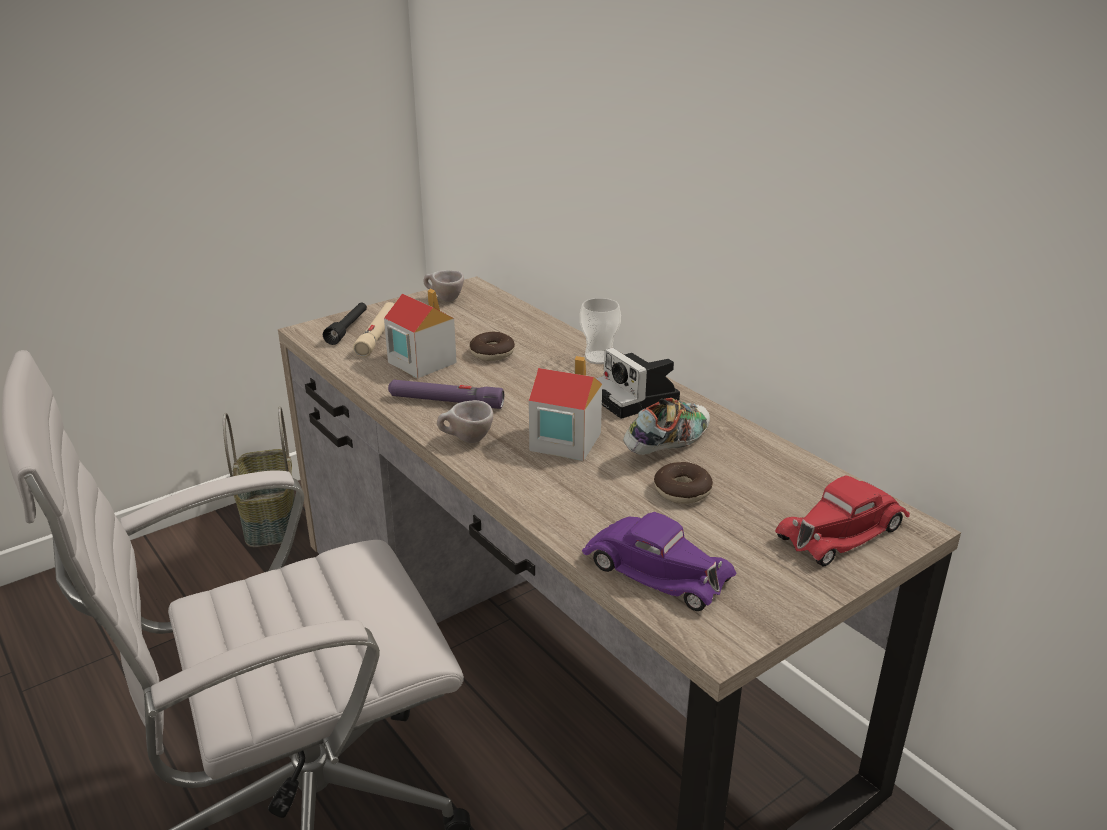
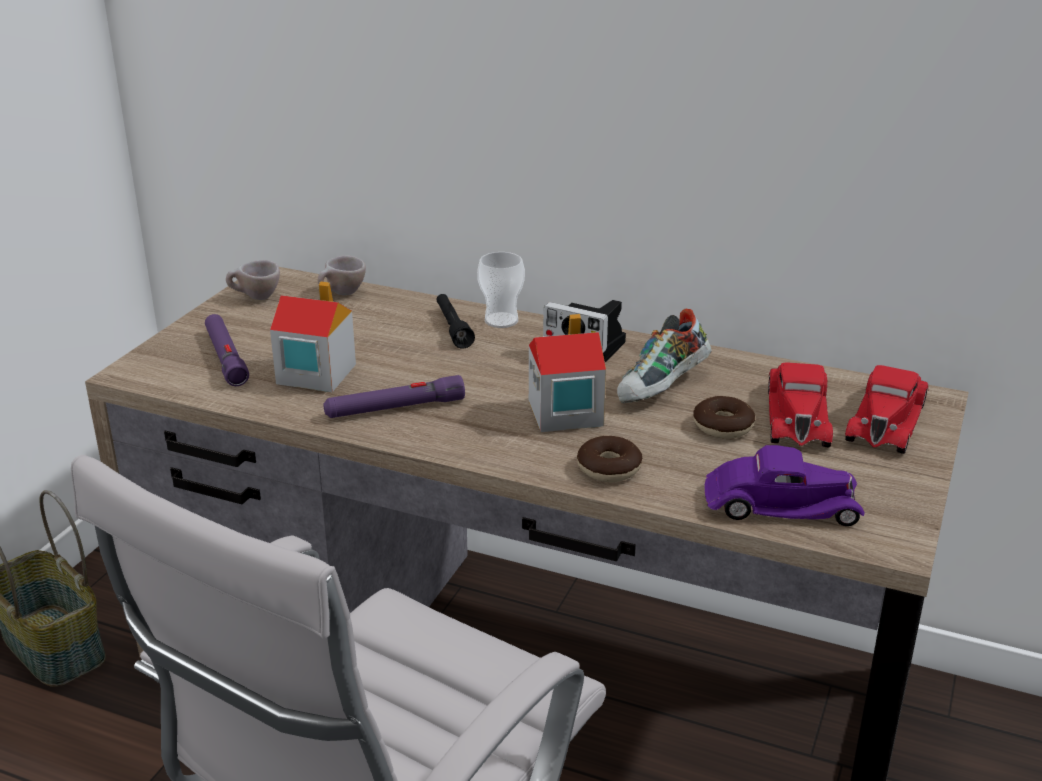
camera: 30 degrees left, 0 degrees up
black flashlight [323,302,367,345] -> black flashlight moved to [436,294,475,349]
beige flashlight [353,302,394,357] -> purple flashlight [205,314,249,386]
beige cup [437,400,493,443] -> beige cup moved to [318,255,366,295]
donut [470,332,515,361] -> donut moved to [577,436,642,482]
shoe [623,398,710,455] -> shoe turned 150 degrees counterclockwise [617,309,712,403]
none -> red toy car [768,362,833,447]

